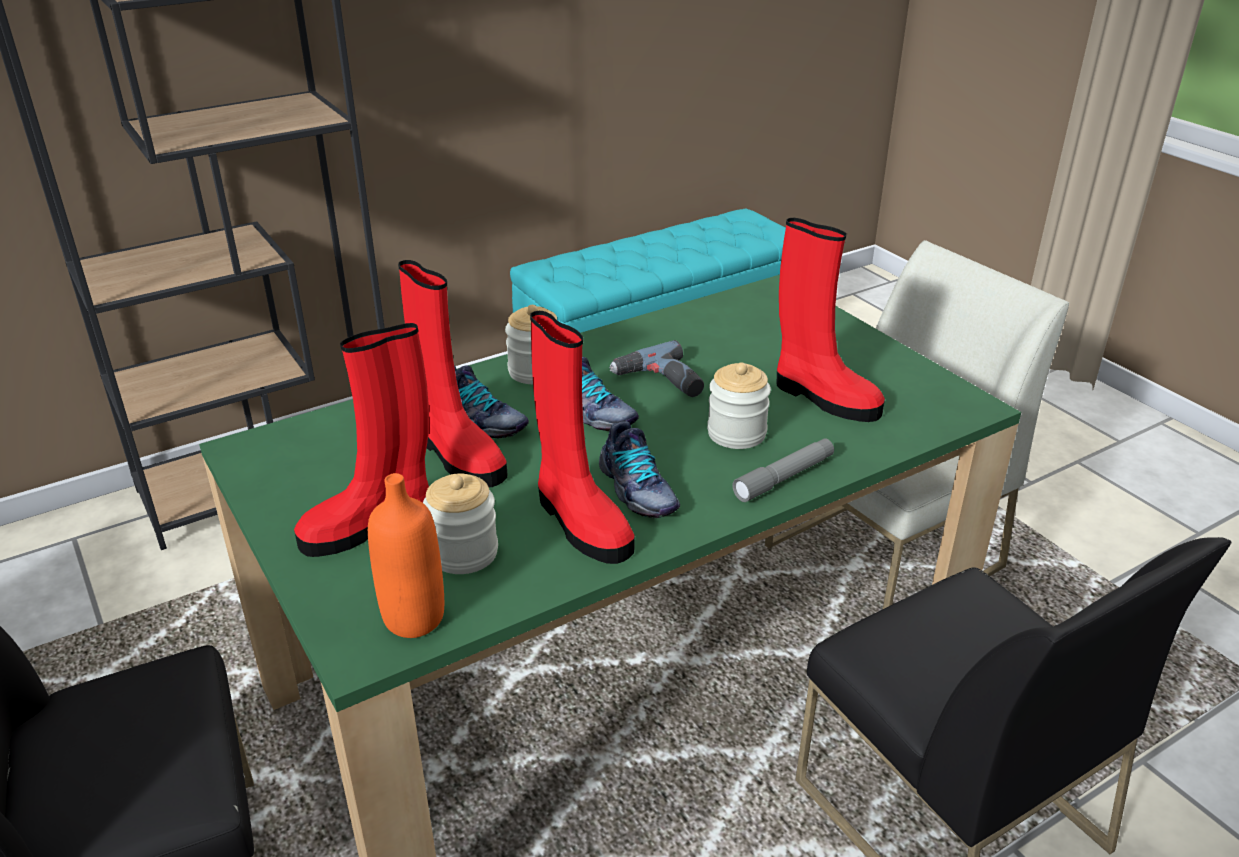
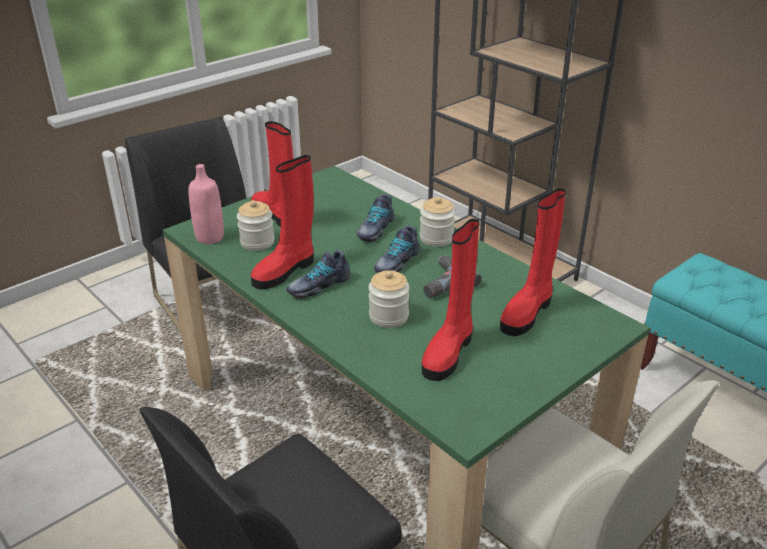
camera: 80 degrees right, 0 degrees up
orange bottle [368,473,444,638] -> pink bottle [188,164,224,244]
red boot [398,260,507,487] -> red boot moved to [500,188,566,336]
grey flashlight [732,439,834,502] -> none

